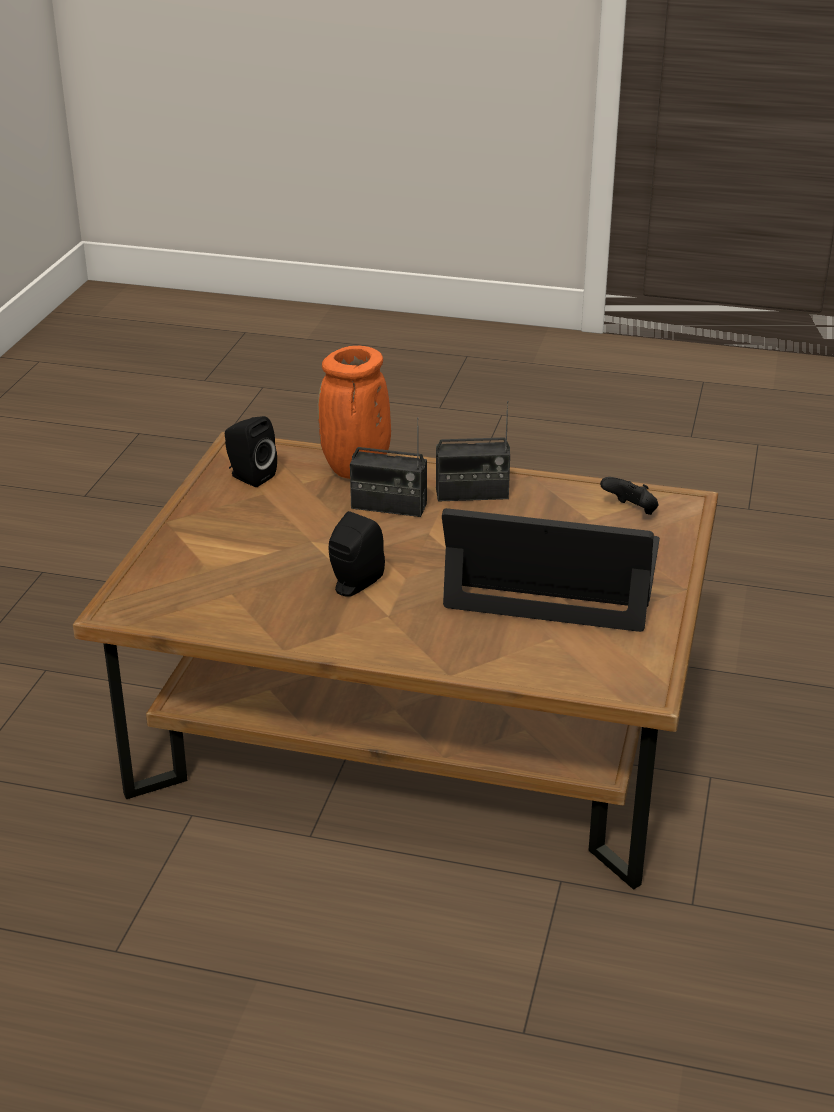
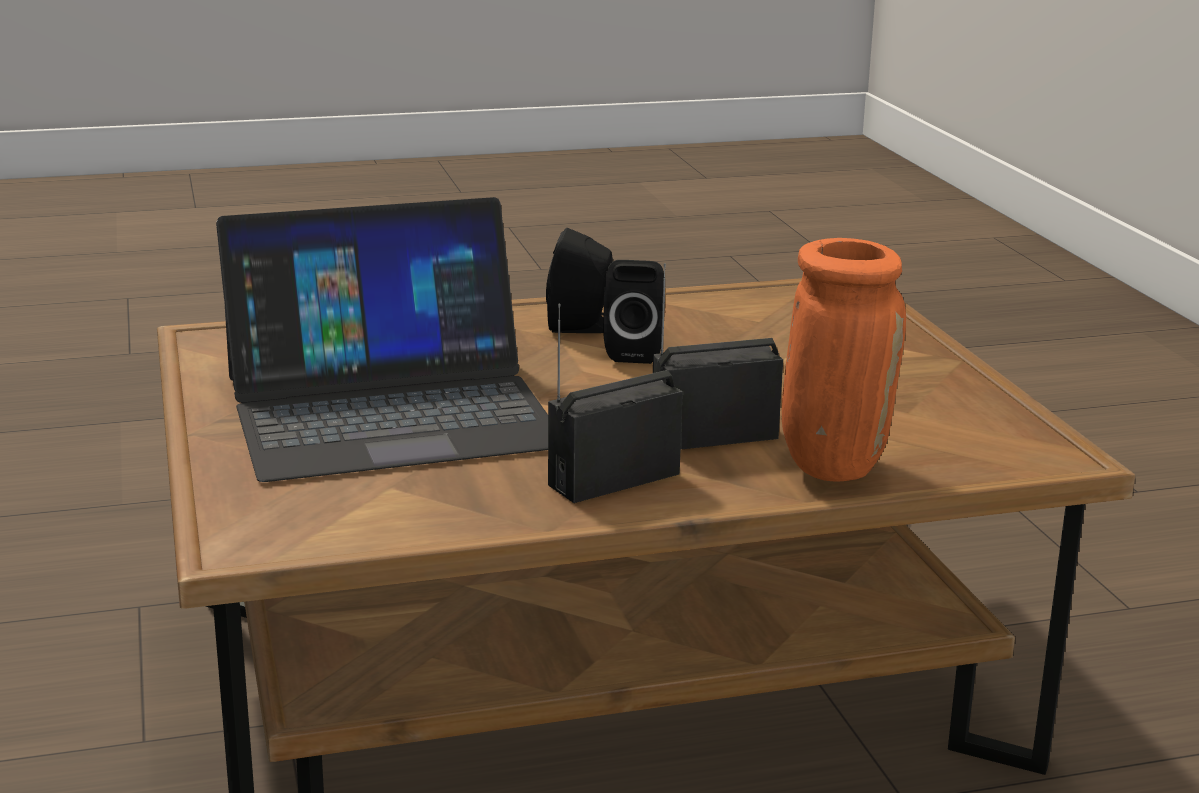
camera: 150 degrees right, 10 degrees down
black speaker [225,416,277,487] -> black speaker moved to [546,228,613,333]
black game controller [600,477,658,515] -> none

